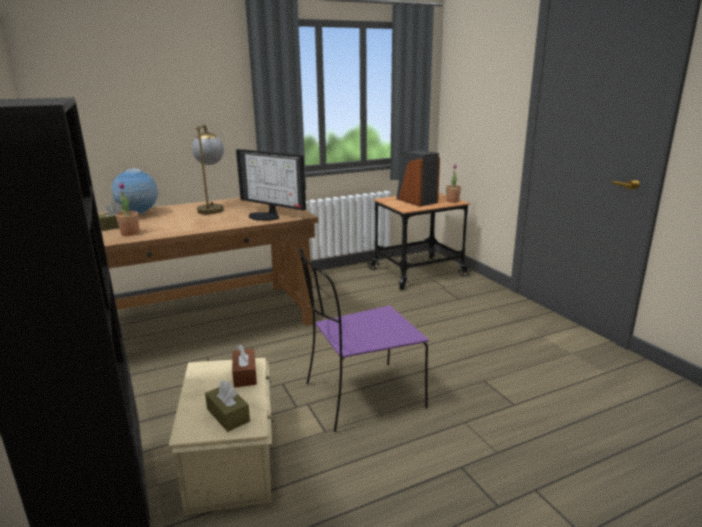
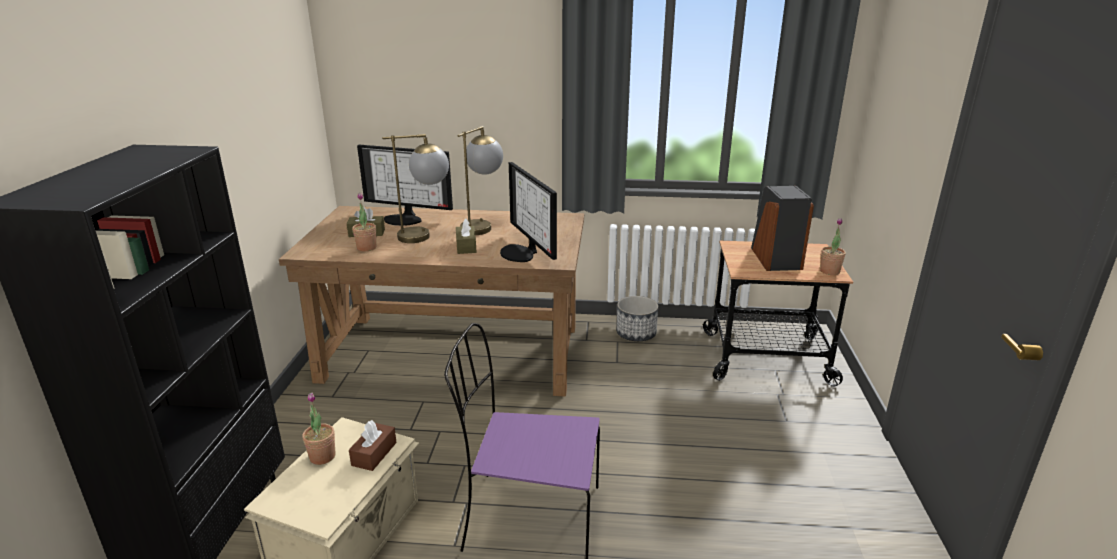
camera: 30 degrees right, 5 degrees up
globe [111,168,158,215] -> monitor [357,145,453,226]
brown tissue box [205,380,250,432] -> brown tissue box moved to [456,218,476,254]
none -> potted plant [302,393,335,465]
none -> table lamp [382,134,449,243]
none -> planter [616,296,658,341]

